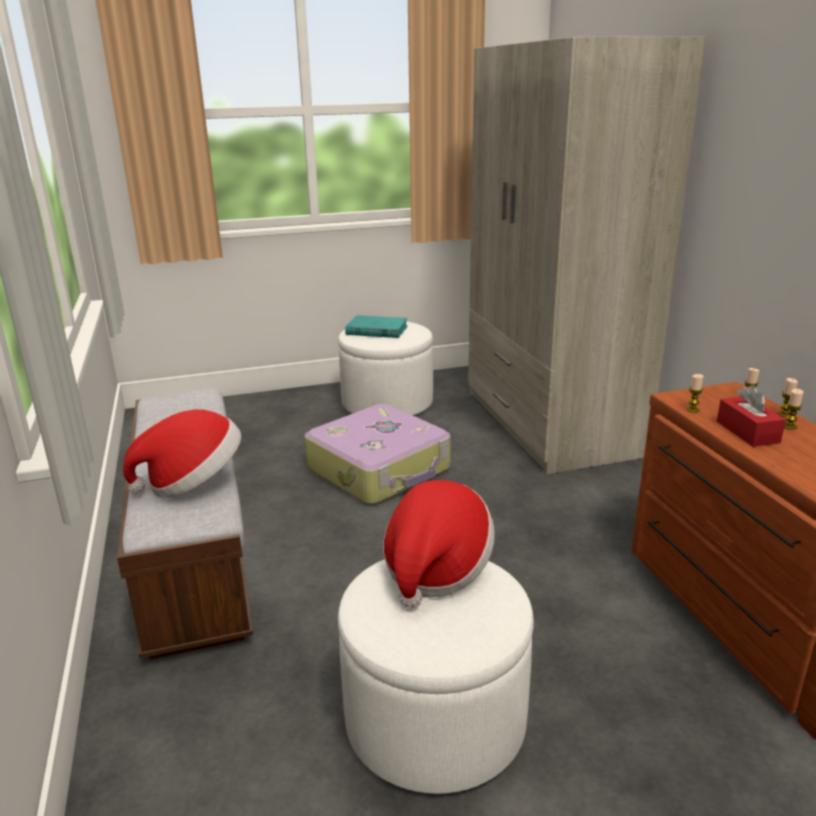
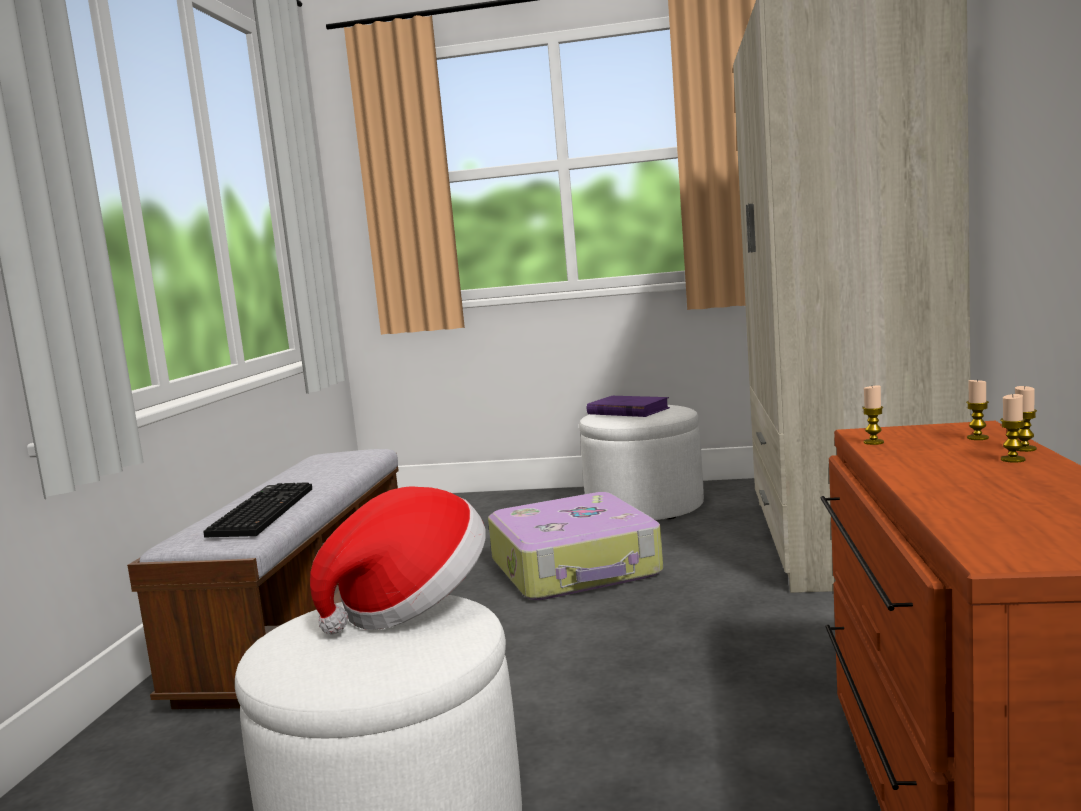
camera: 25 degrees right, 15 degrees down
hat [123,409,241,498] -> keyboard [203,482,312,537]
turquoise book [345,315,408,338] -> purple book [587,396,670,417]
red tissue box [717,385,786,447] -> none

